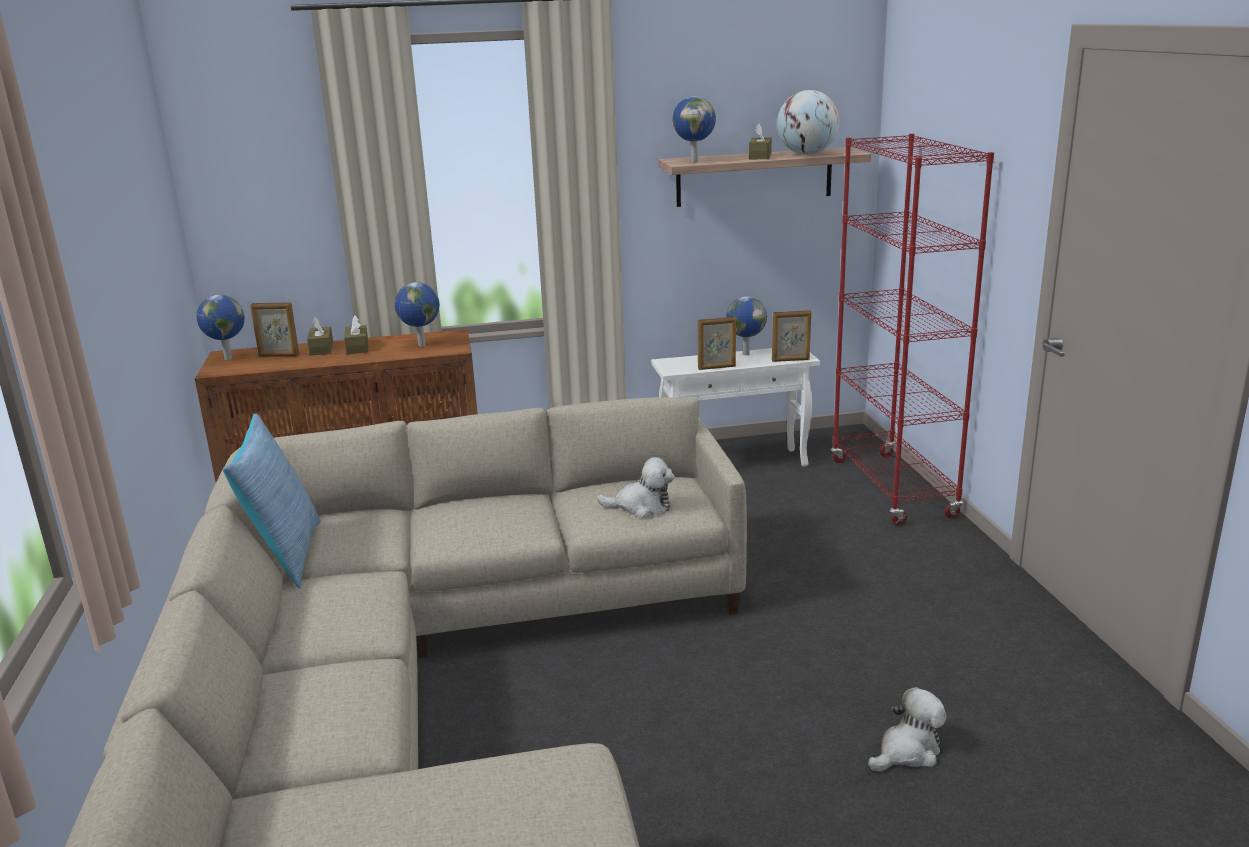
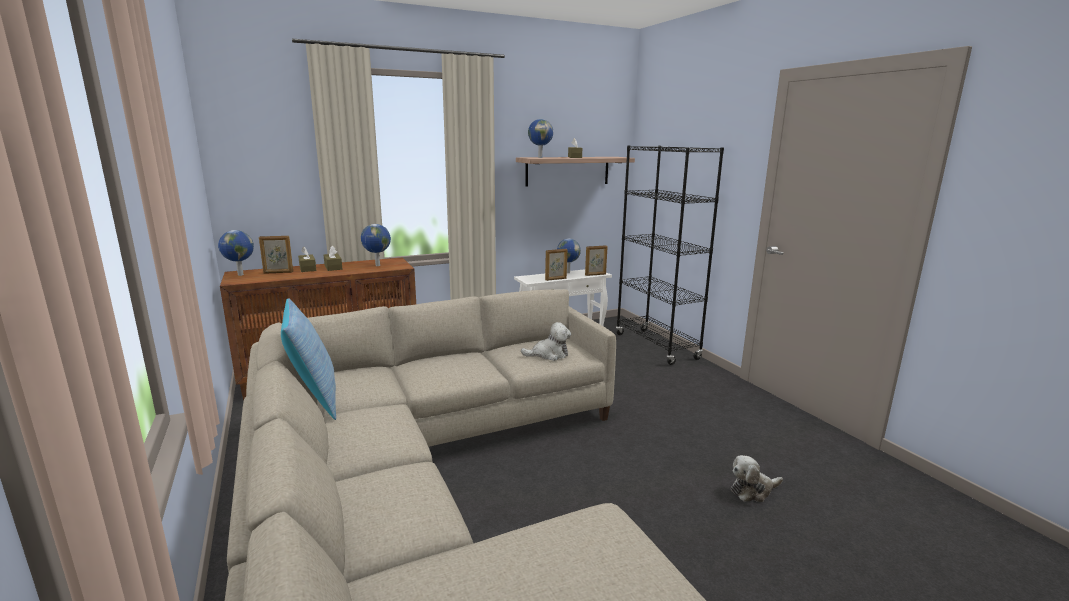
camera: 15 degrees left, 5 degrees down
globe [777,90,839,155] -> none
red bookcase [831,134,994,526] -> black bookcase [616,146,724,365]
plush toy [868,687,946,772] -> plush toy turned 150 degrees counterclockwise [731,455,783,502]

